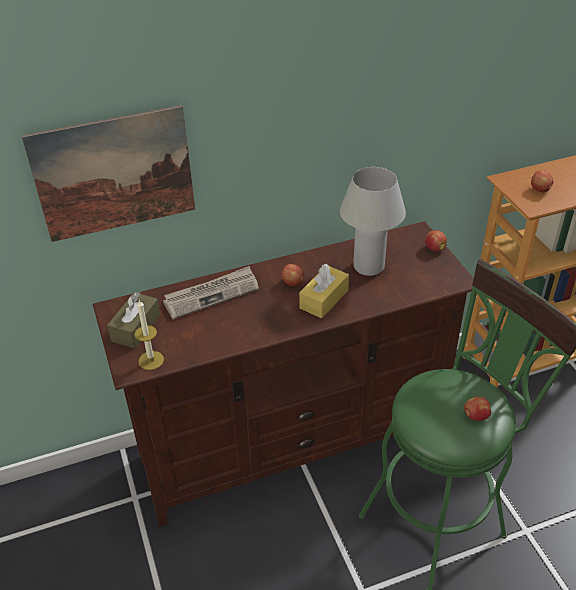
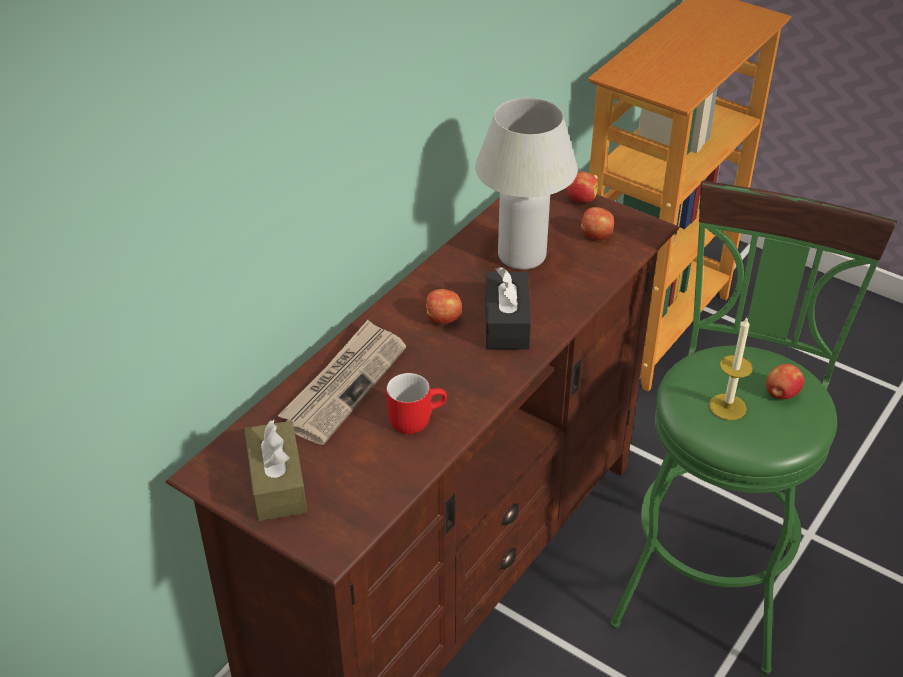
camera: 35 degrees left, 0 degrees up
picture [22,105,195,242] -> none
candle [135,300,164,370] -> candle moved to [709,318,753,420]
yellow tissue box [299,264,349,318] -> black tissue box [485,267,531,350]
apple [531,171,553,192] -> apple moved to [581,207,614,240]
none -> red mug [386,373,447,434]

